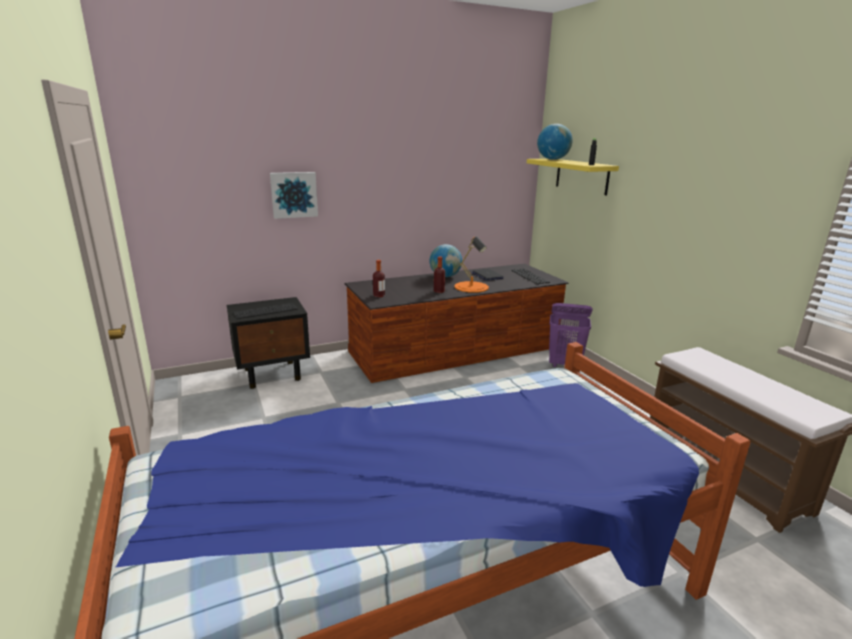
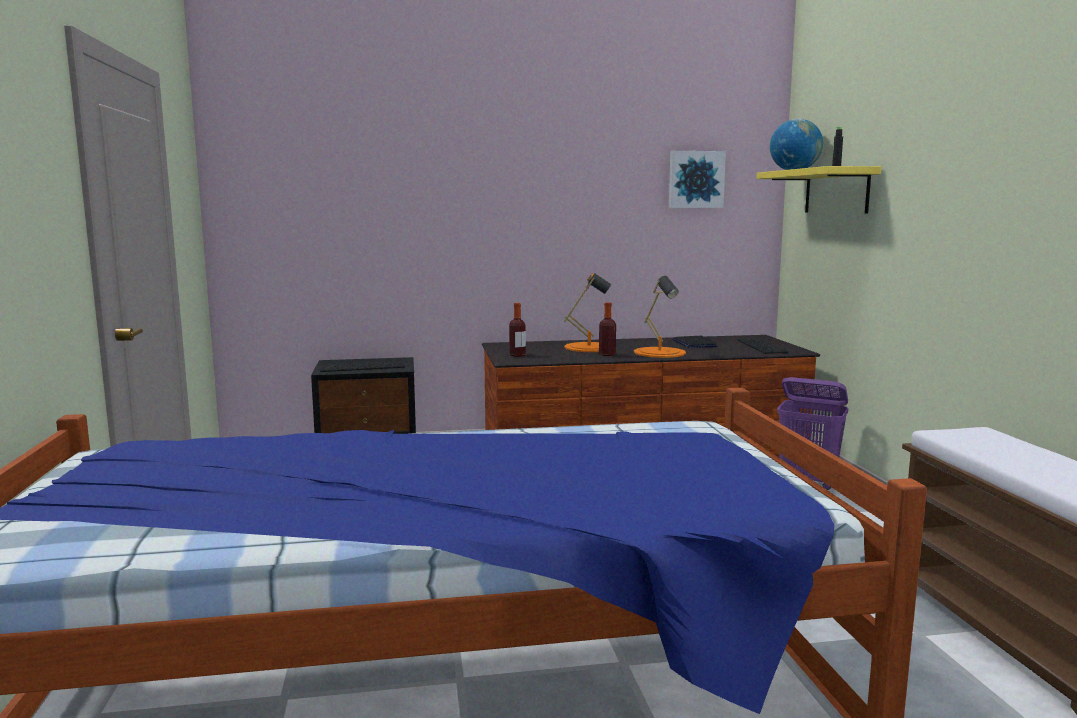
camera: 15 degrees right, 10 degrees down
picture [270,172,318,219] -> picture moved to [669,151,726,208]
globe [429,244,462,277] -> none
none -> orange table lamp [564,273,611,352]

